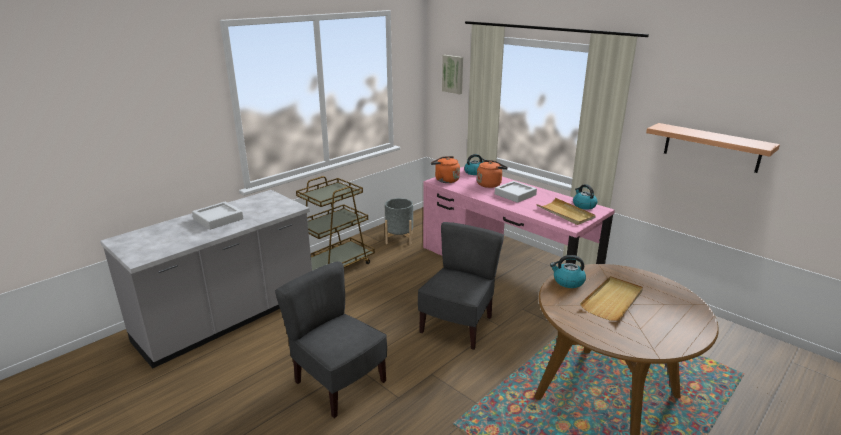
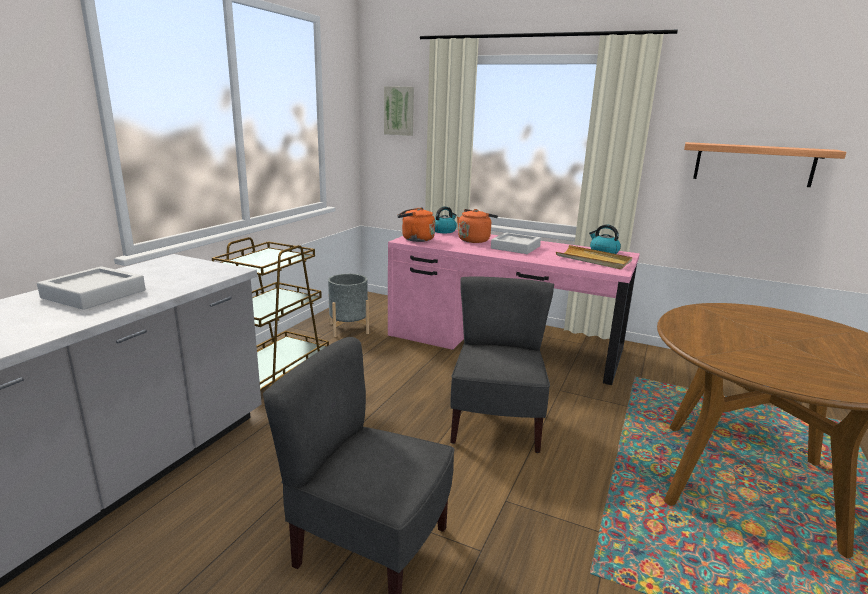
camera: 20 degrees left, 5 degrees down
kettle [550,255,586,288] -> none
beige tray [580,276,643,321] -> none

